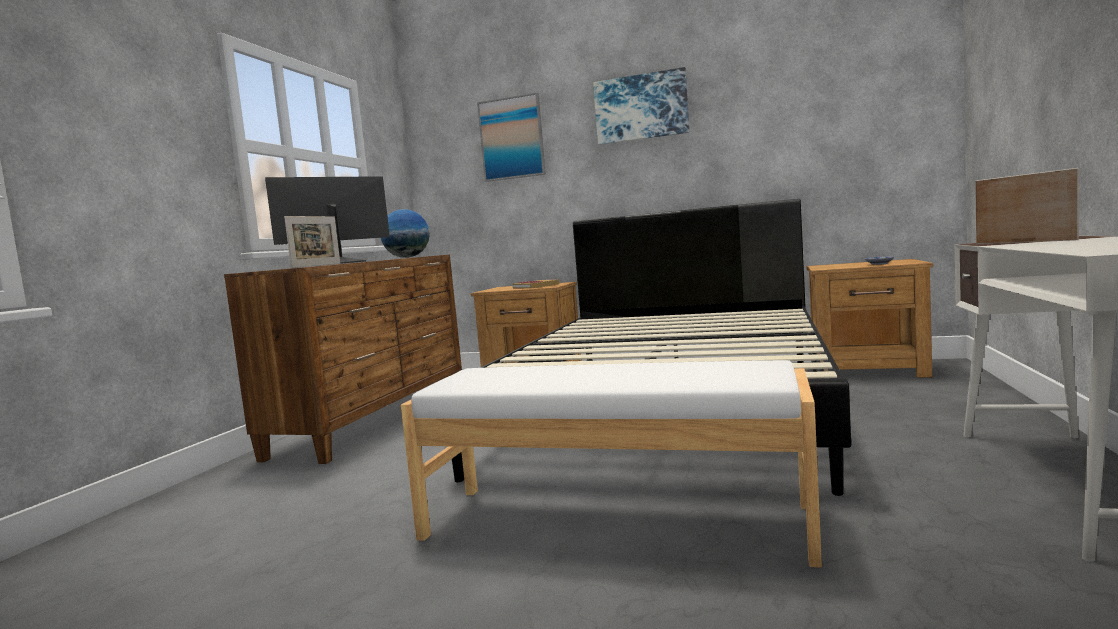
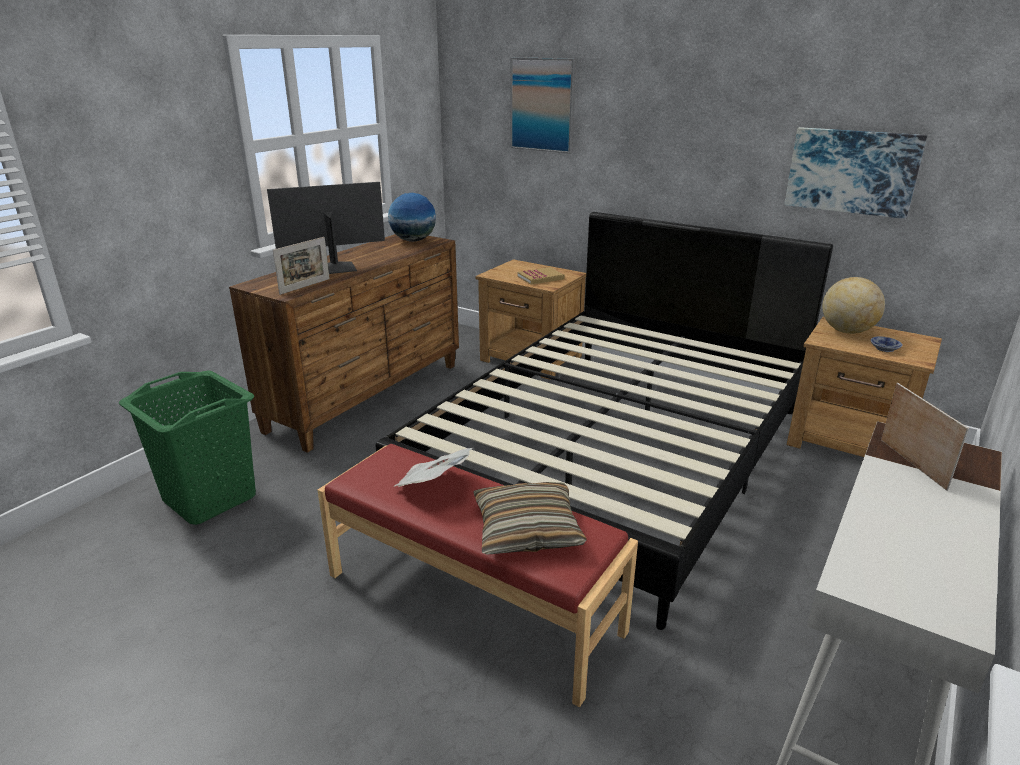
camera: 15 degrees right, 20 degrees up
white bench [401,360,822,568] -> red bench [318,444,638,707]
picture [593,67,690,145] -> picture moved to [784,127,927,219]
none -> green laundry basket [119,370,256,525]
none -> newspaper [393,448,473,487]
none -> pillow [473,482,587,555]
none -> globe [822,277,885,334]

